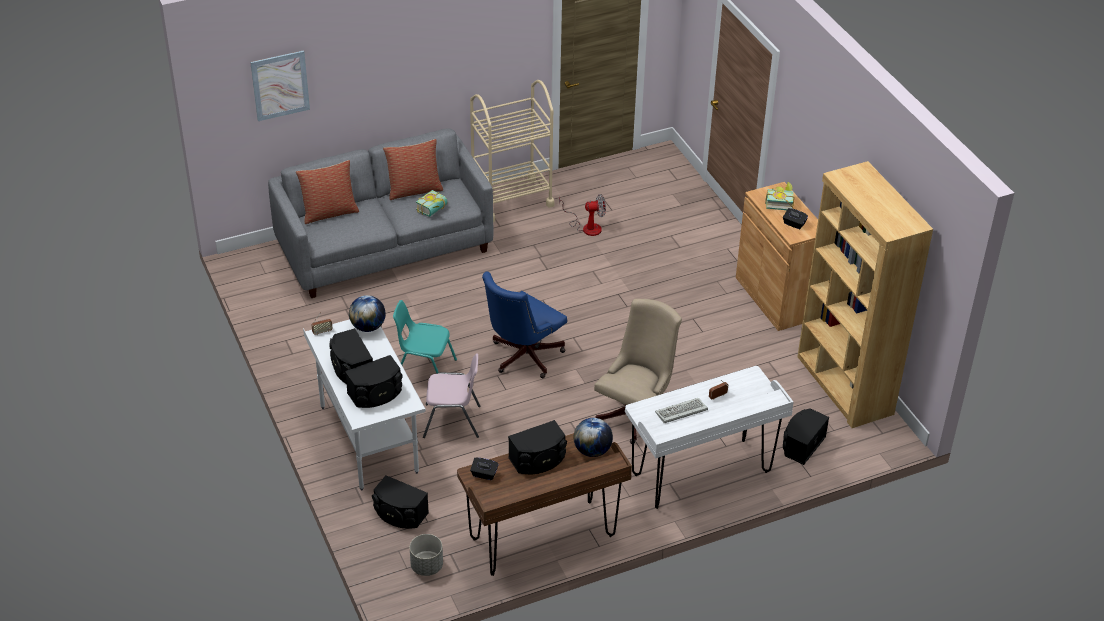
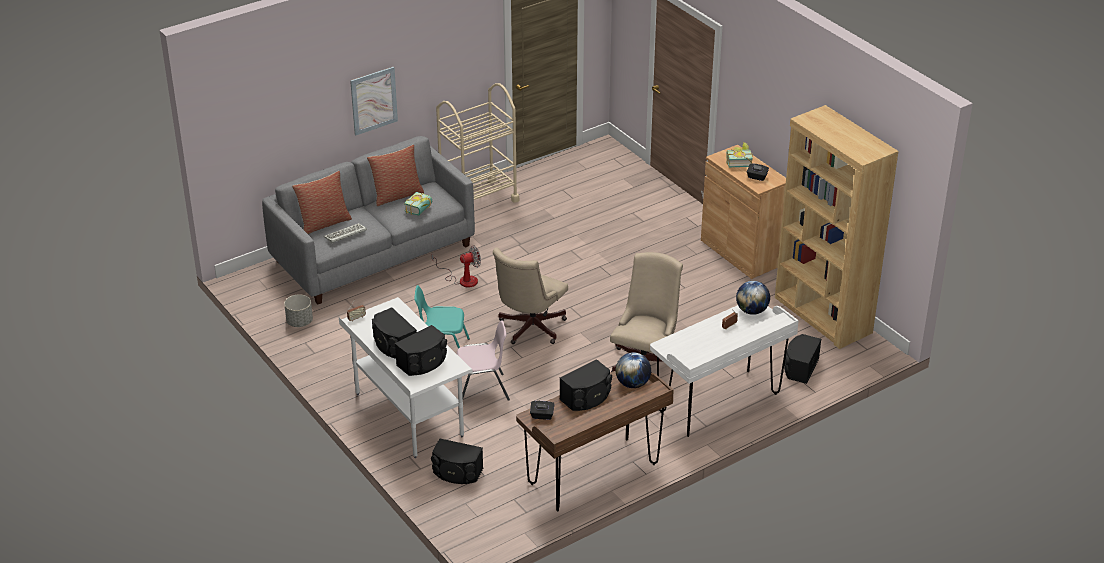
camera: 10 degrees left, 5 degrees down
picture [250,50,310,121] -> picture moved to [350,67,398,135]
globe [349,295,386,332] -> globe moved to [736,281,770,315]
grey planter [410,534,443,576] -> grey planter moved to [284,294,313,327]
blue office chair [482,271,567,378] -> beige office chair [493,247,568,344]
fan [559,194,606,236] -> fan moved to [432,245,481,287]
keyboard [655,398,708,423] -> keyboard moved to [324,223,367,243]

